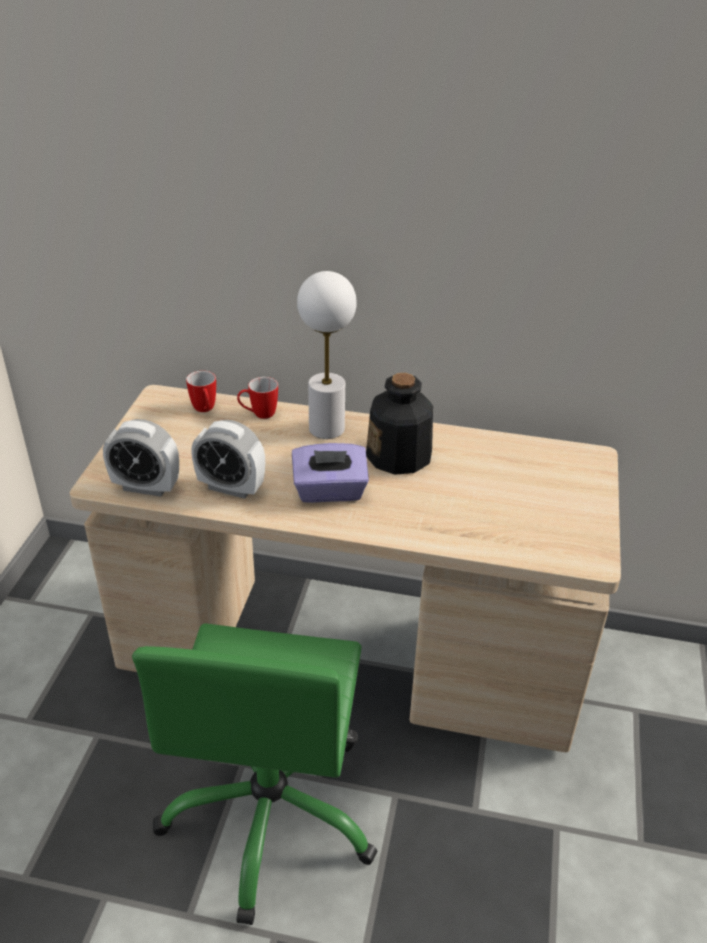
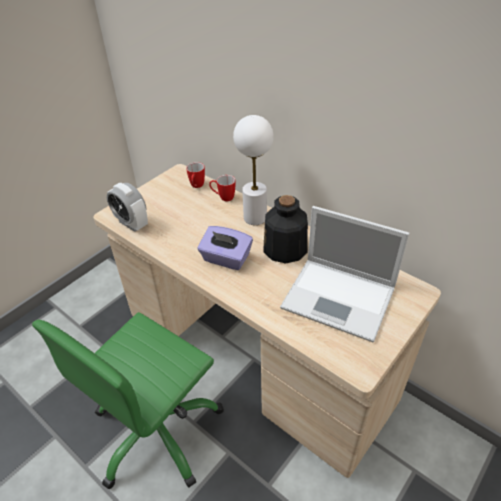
camera: 30 degrees right, 5 degrees up
alarm clock [191,420,265,499] -> none
none -> laptop [280,206,410,343]

